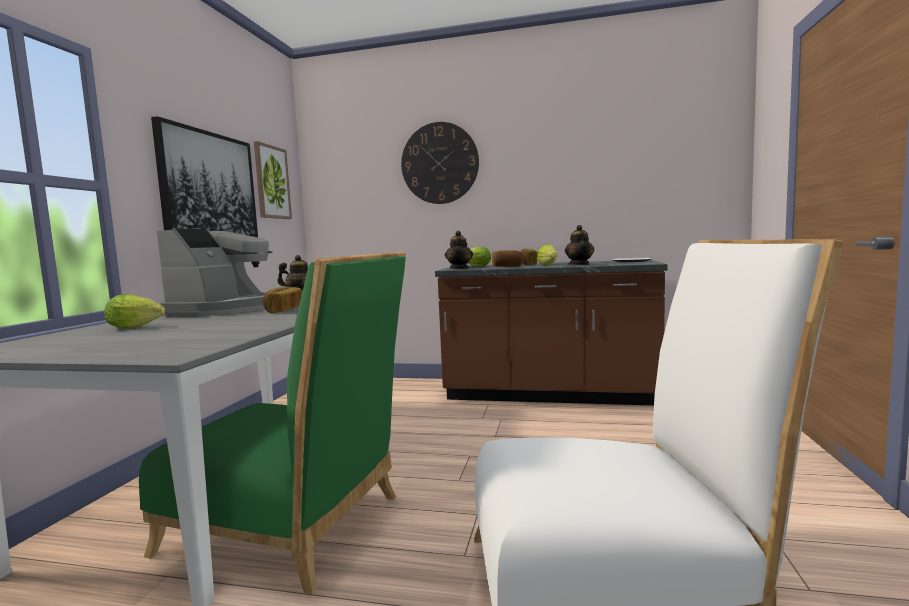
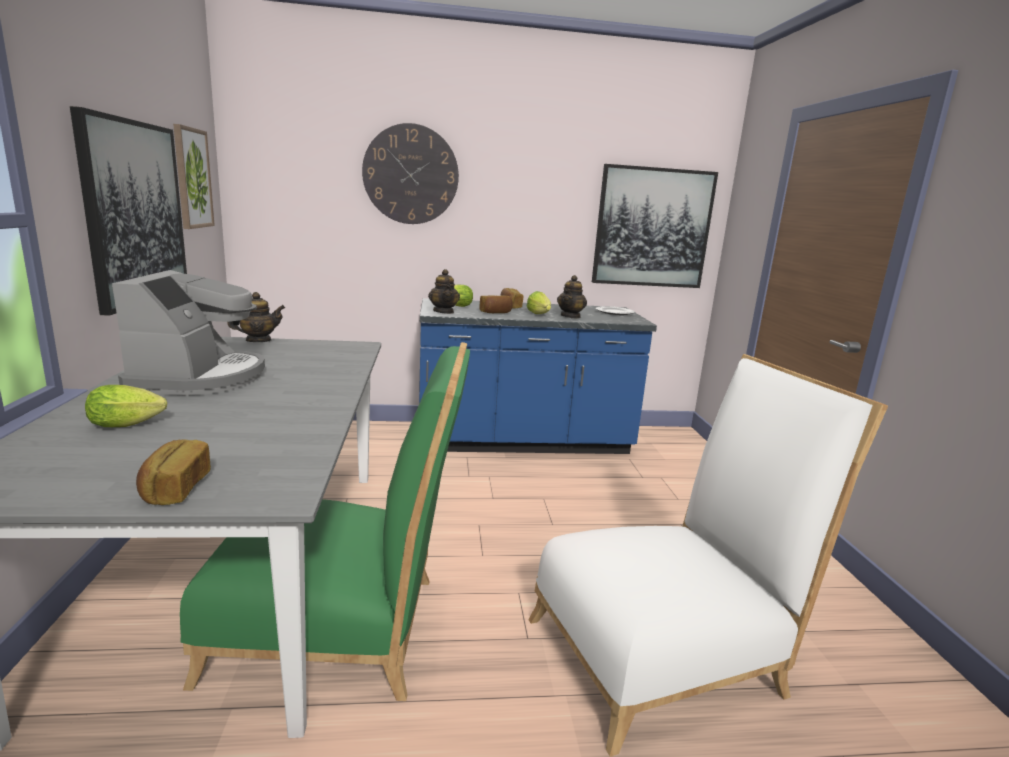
camera: 20 degrees left, 10 degrees up
bread [263,287,302,313] -> bread moved to [136,440,211,505]
brown counter [435,260,668,406] -> blue counter [419,298,657,454]
teapot [565,225,594,265] -> teapot turned 45 degrees clockwise [557,275,587,319]
none -> picture [592,164,718,288]

